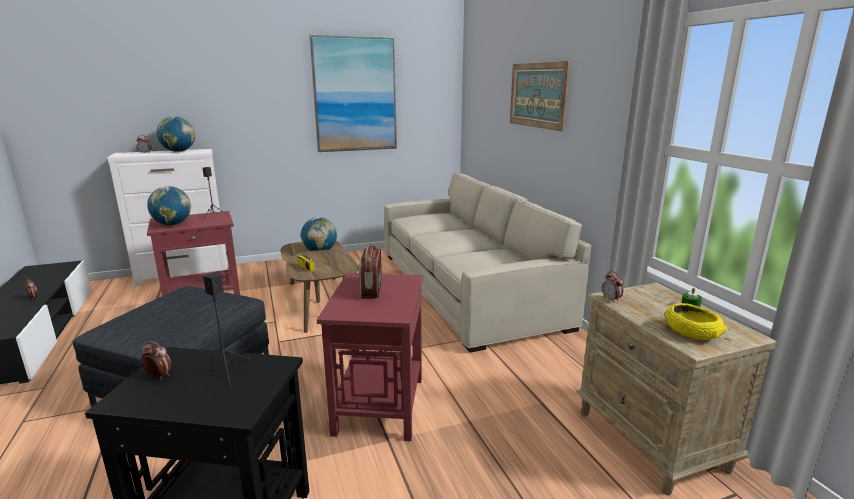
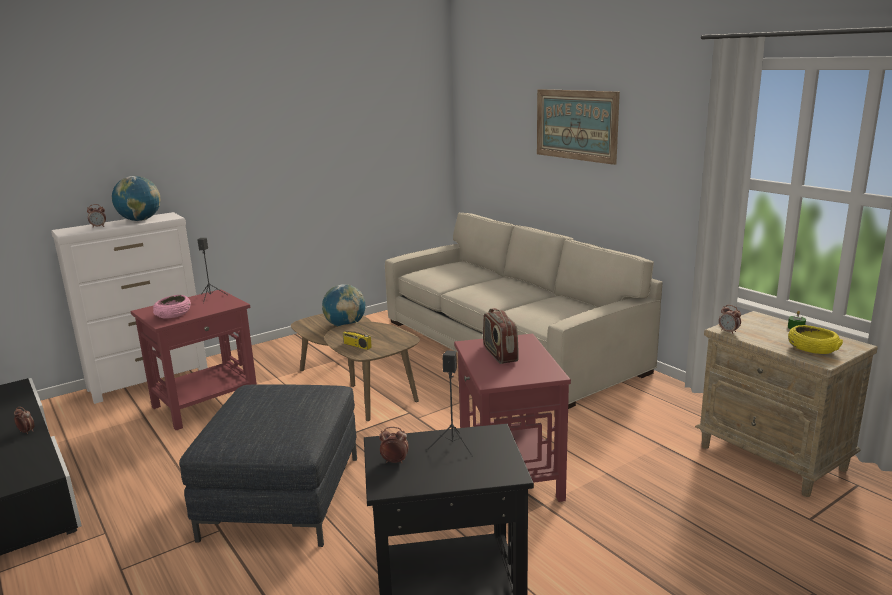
camera: 15 degrees left, 0 degrees up
globe [147,186,191,225] -> pink bowl [153,295,191,319]
picture [309,35,397,152] -> none

